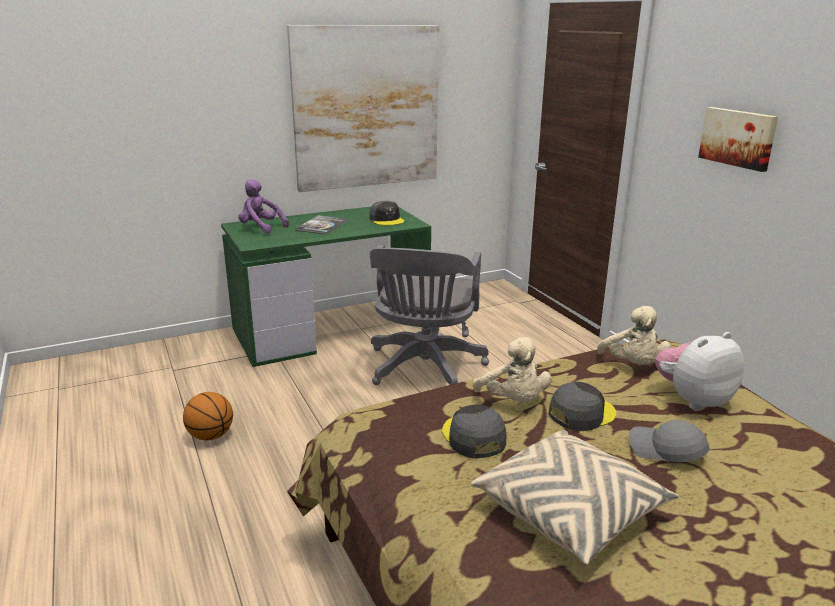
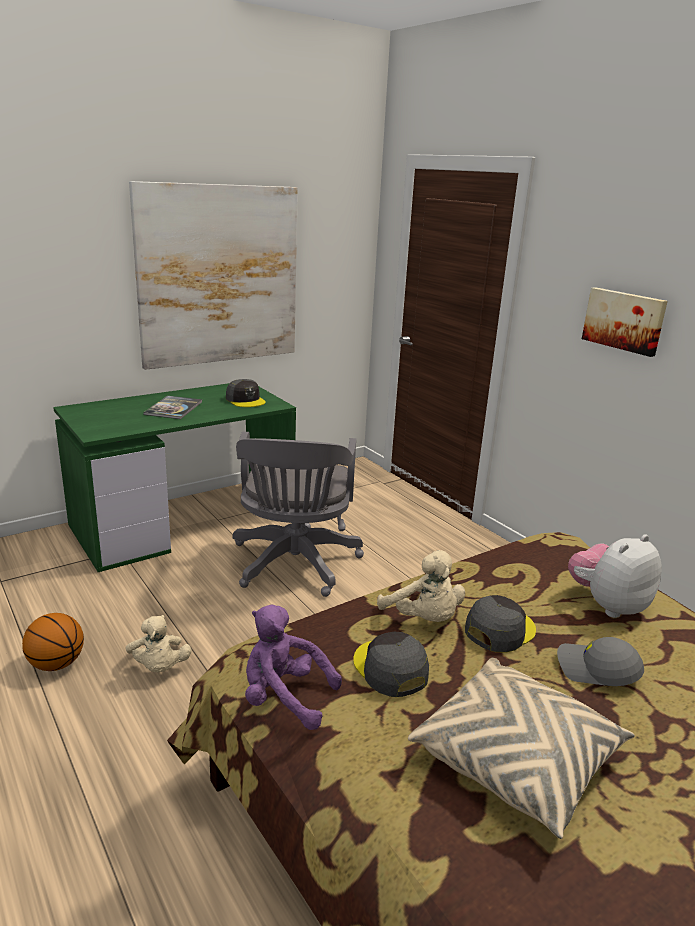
camera: 10 degrees left, 0 degrees up
purple plush toy [238,179,289,233] -> purple plush toy moved to [245,605,342,730]
beige plush toy [597,306,671,365] -> beige plush toy moved to [125,615,192,672]

